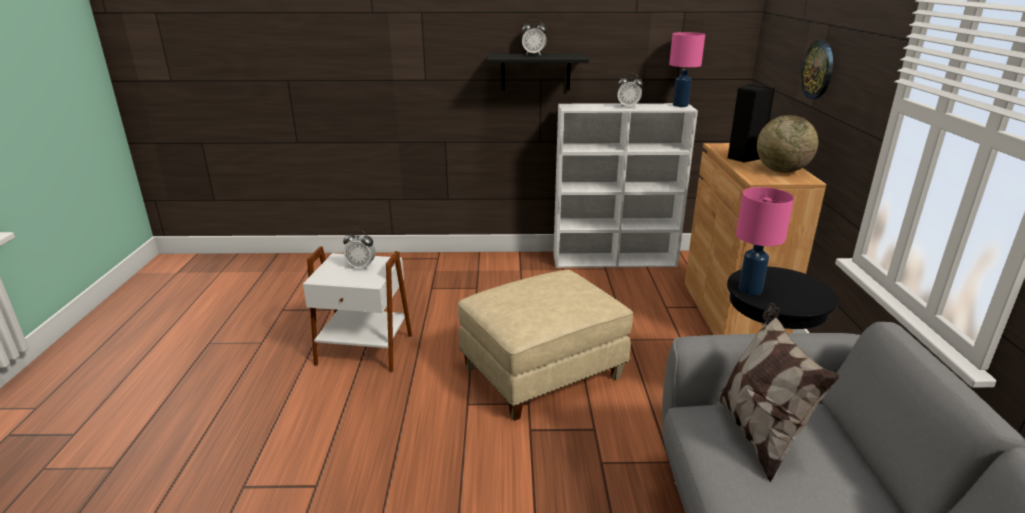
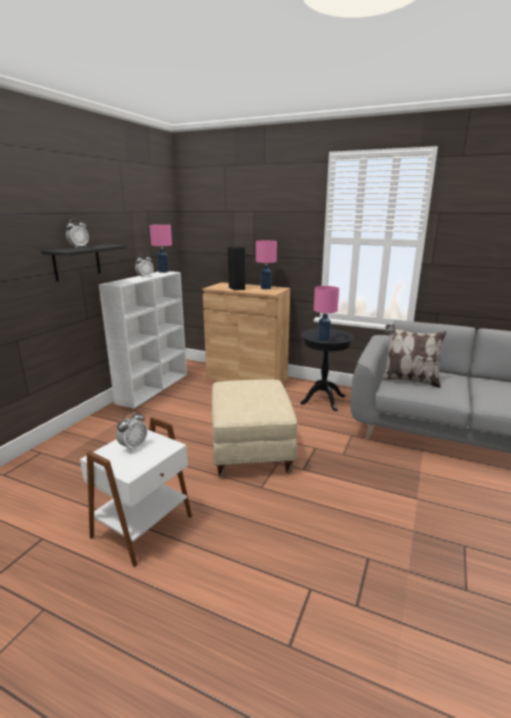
camera: 65 degrees left, 5 degrees down
globe [757,115,818,173] -> pink table lamp [256,240,277,289]
wall clock [801,41,833,99] -> none

